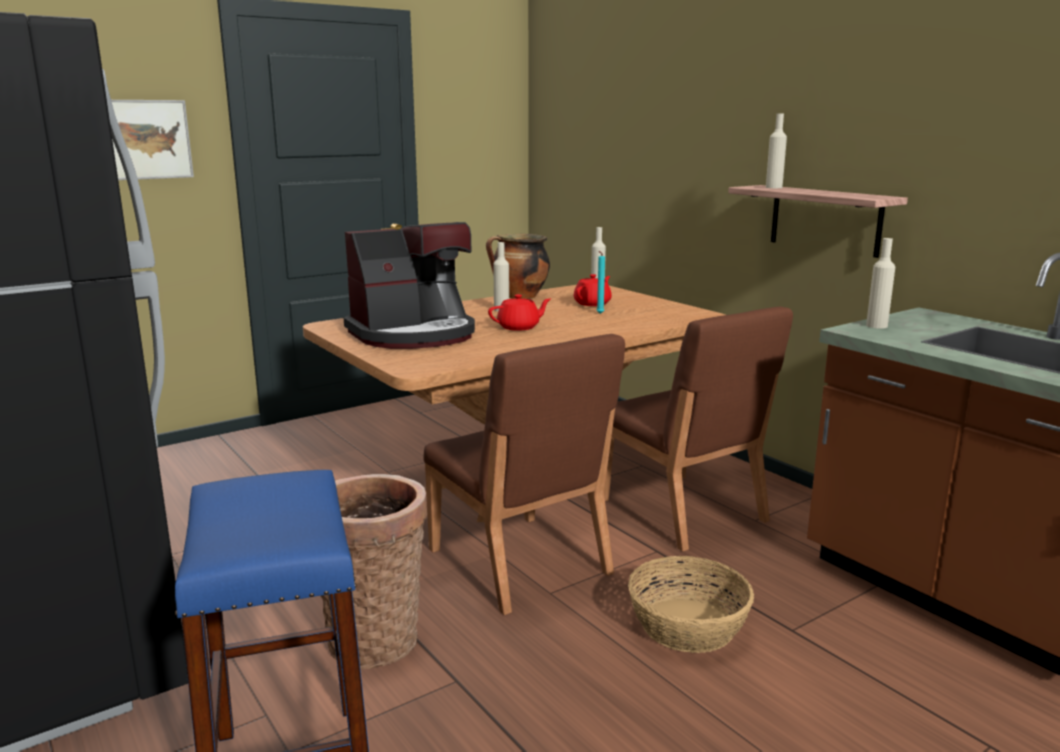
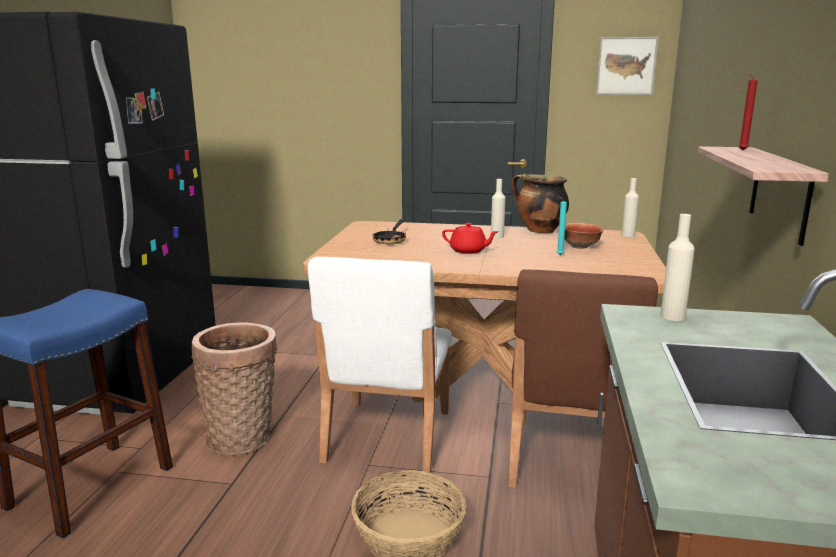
camera: 45 degrees right, 0 degrees up
picture [111,100,194,180] -> picture moved to [596,37,658,95]
coffee machine [344,222,475,349] -> frying pan [373,219,406,245]
brown chair [423,334,625,615] -> white chair [308,257,452,473]
red teapot [574,274,612,306] -> bowl [564,223,604,249]
beige bottle [766,113,787,188] -> red candle [739,72,758,150]

